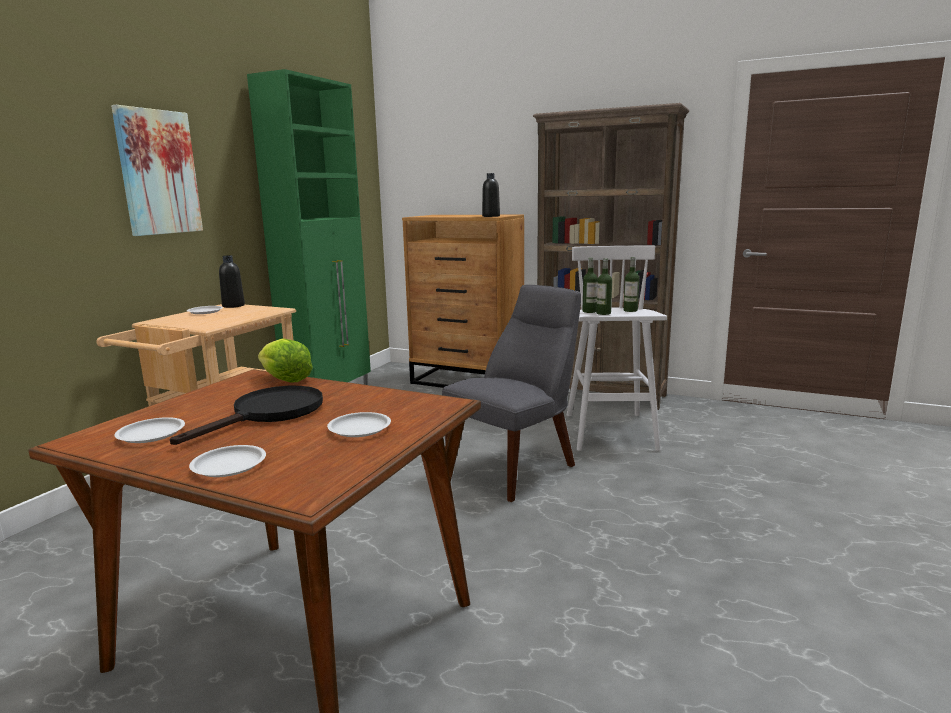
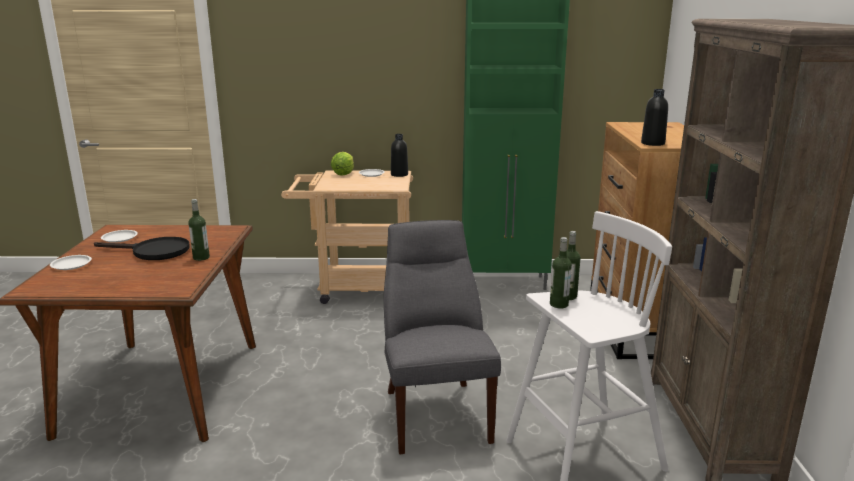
camera: 65 degrees right, 5 degrees up
picture [111,105,203,236] -> none
lettuce [258,338,313,383] -> lettuce moved to [331,152,354,176]
white plate [327,412,391,437] -> none
grey chair [442,285,581,502] -> grey chair turned 120 degrees counterclockwise [384,220,501,454]
bottle [624,257,639,312] -> bottle moved to [188,199,210,261]

